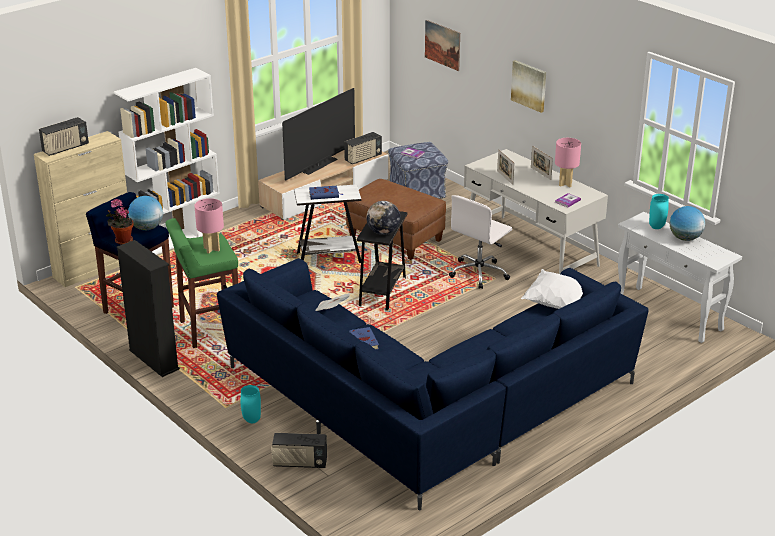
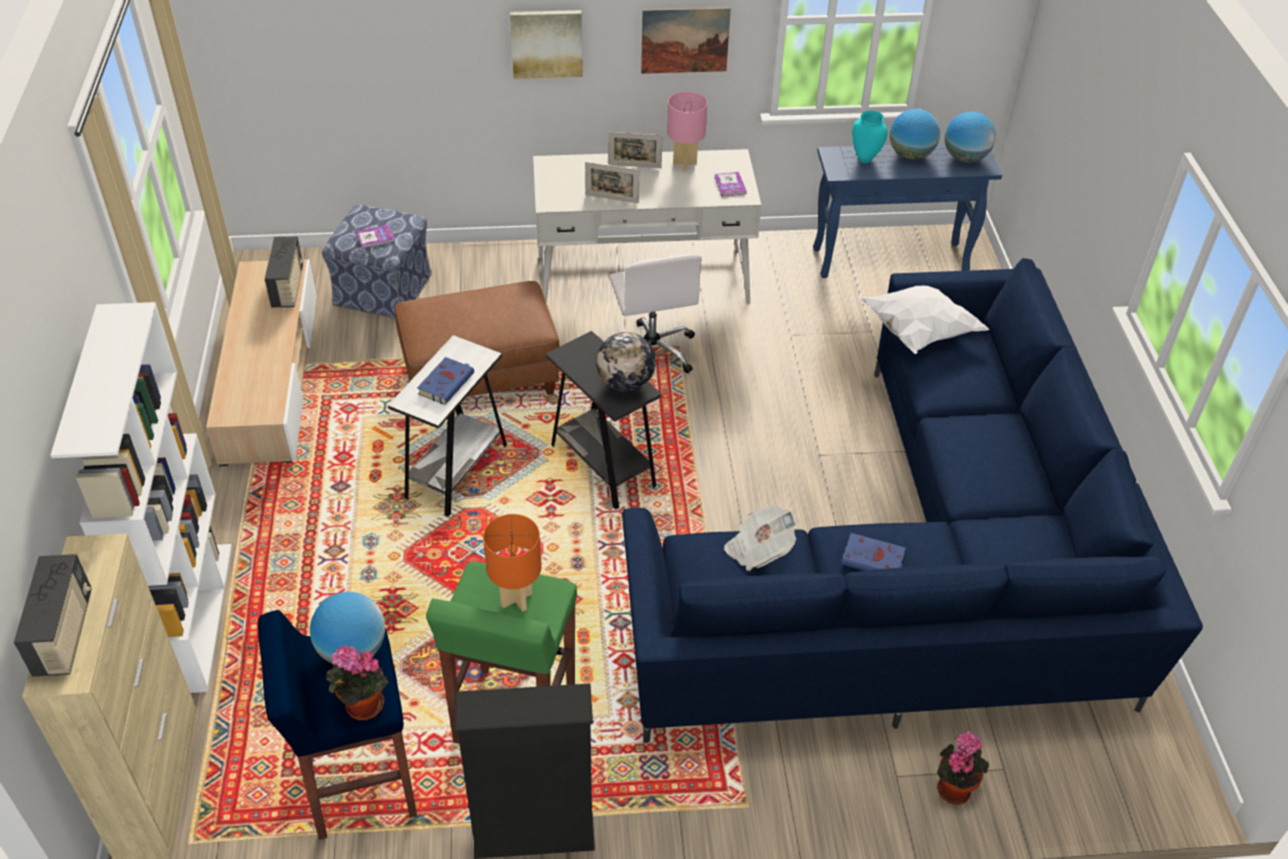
camera: 55 degrees left, 15 degrees up
pink table lamp [194,198,224,253] -> orange table lamp [483,514,542,612]
turquoise vase [240,385,261,423] -> none
radio [271,433,327,468] -> potted plant [937,731,989,805]
television [282,88,355,180] -> none
picture [425,20,460,71] -> picture moved to [641,7,731,74]
white console table [618,212,742,343] -> blue console table [813,143,1002,278]
none -> globe [945,112,996,162]

